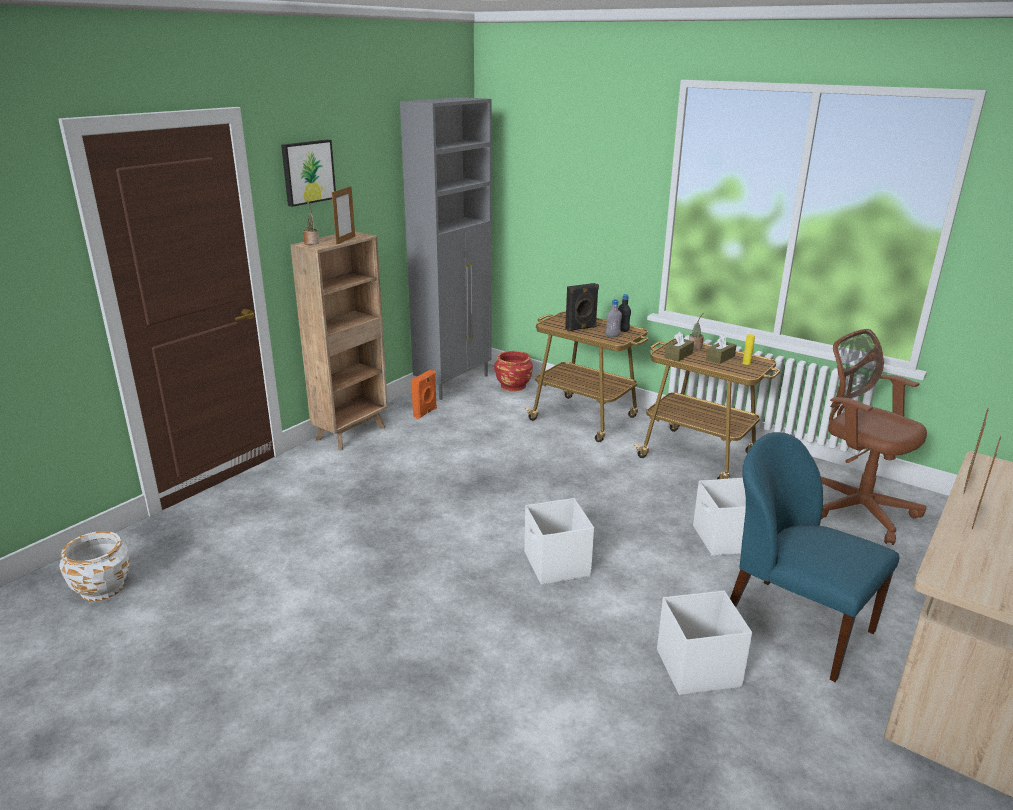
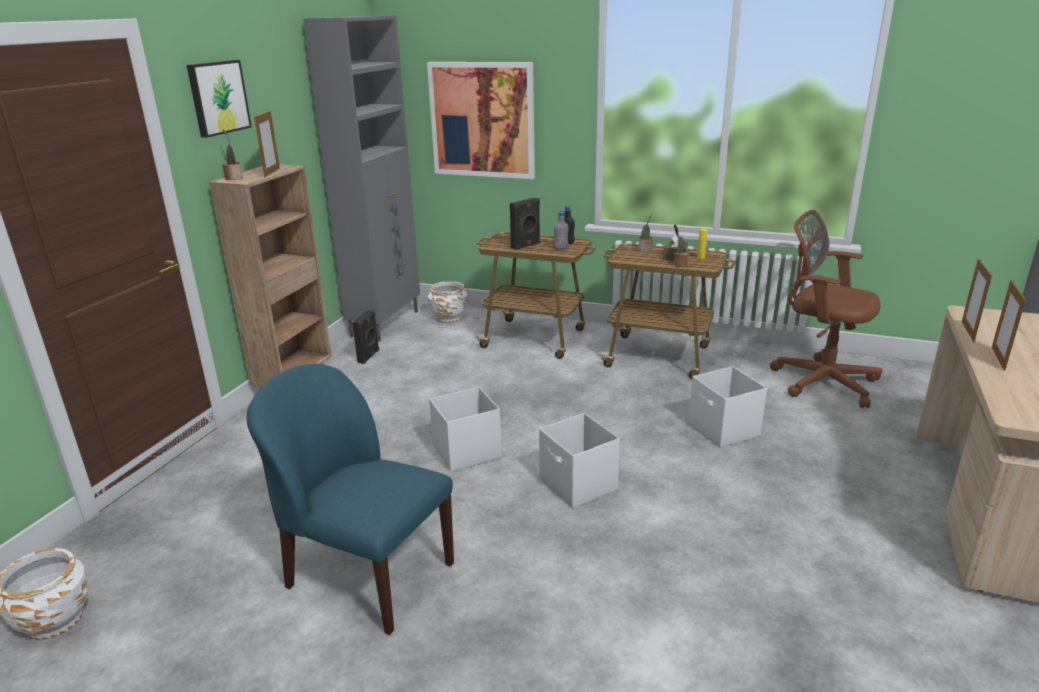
camera: 15 degrees left, 0 degrees up
orange speaker [411,370,437,419] -> black speaker [352,310,379,364]
red planter [494,351,533,391] -> white planter [427,281,467,323]
white storage box [657,591,752,695] -> white storage box moved to [429,387,501,472]
brown tissue box [665,331,694,361] -> none
blue chair [730,432,899,682] -> blue chair moved to [247,364,454,635]
none -> picture [427,62,535,179]
none -> potted plant [674,224,690,267]

